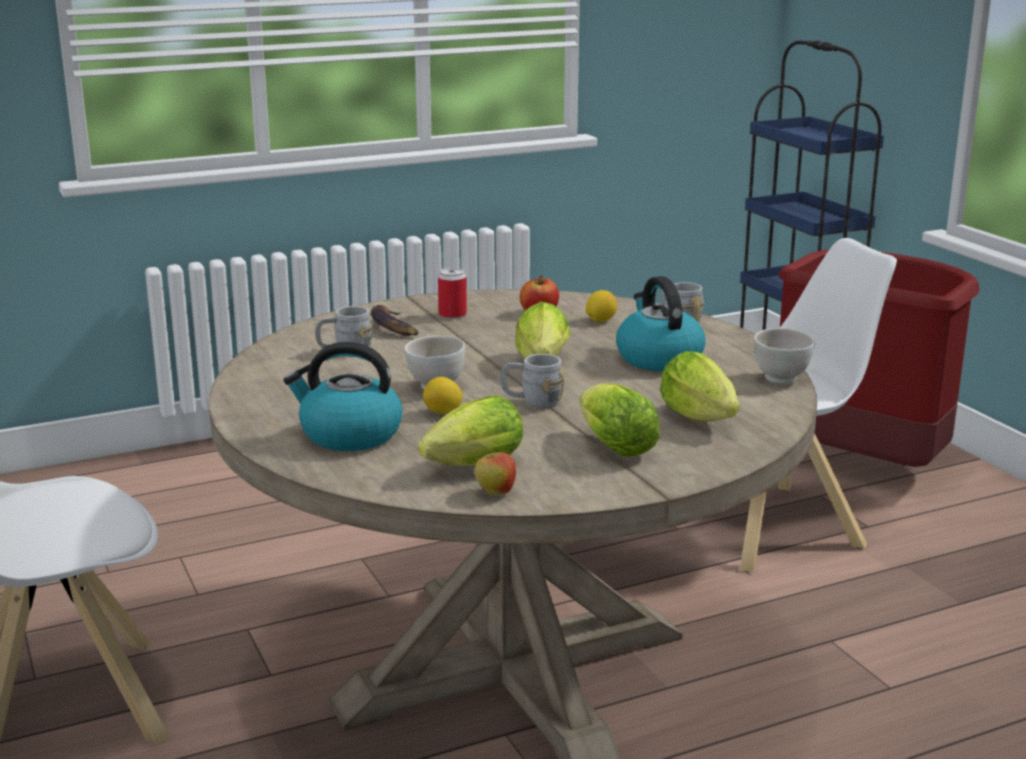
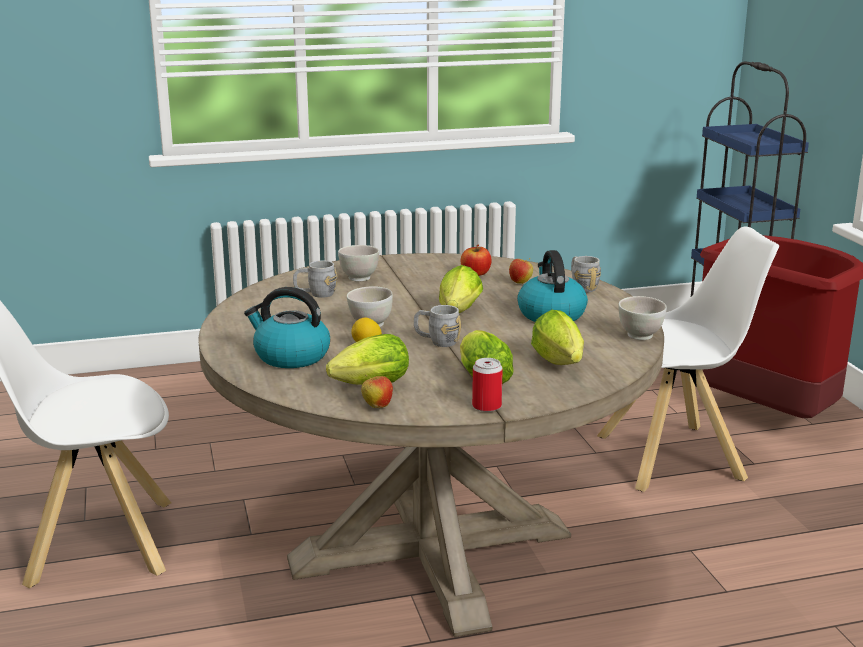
camera: 10 degrees right, 0 degrees up
banana [371,305,418,336] -> white bowl [338,245,379,282]
can [438,268,467,319] -> can moved to [472,358,503,412]
lemon [586,290,617,322] -> apple [509,258,533,284]

